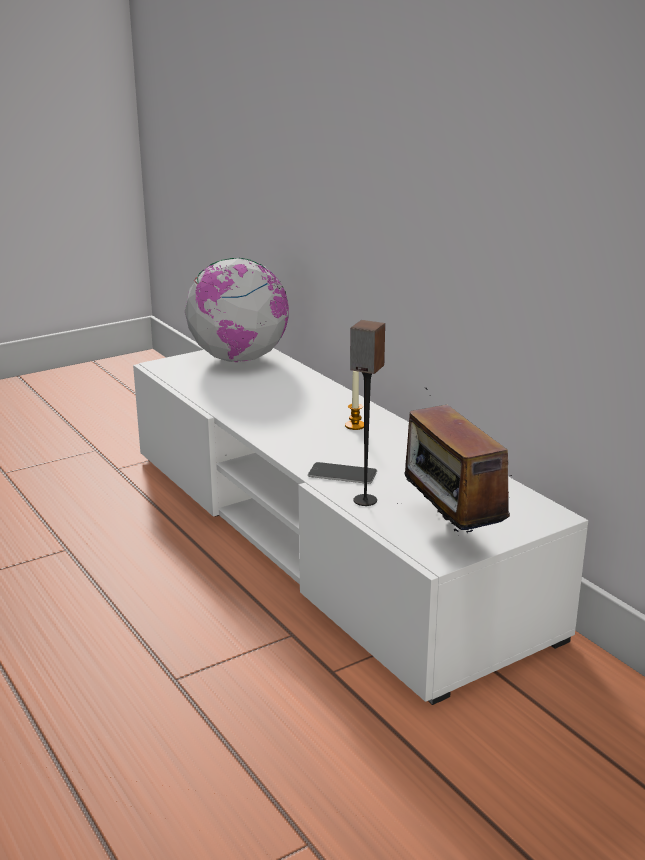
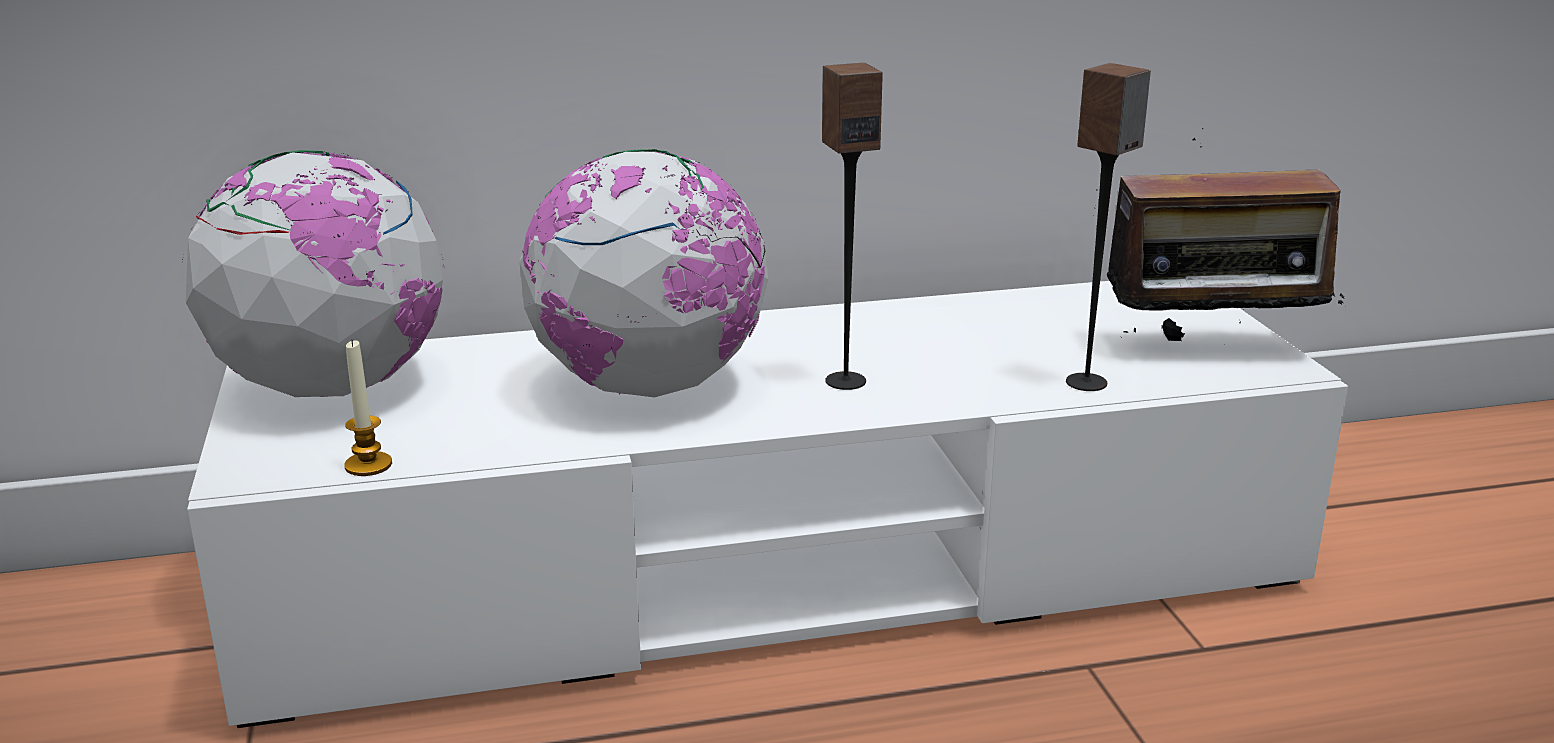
camera: 70 degrees left, 0 degrees up
phone [308,462,377,484] -> none
candle [345,371,364,430] -> candle moved to [344,340,392,476]
none -> globe [519,149,768,397]
none -> speaker [822,63,883,390]

